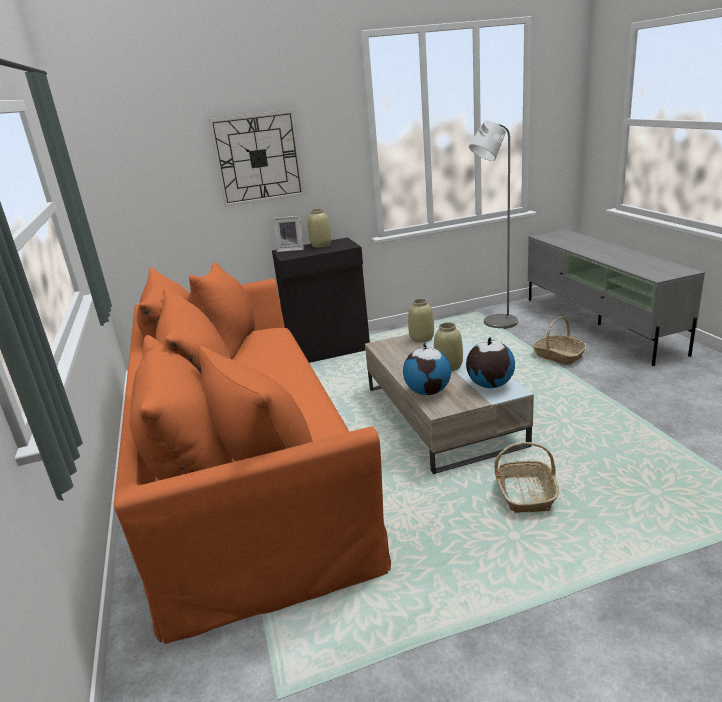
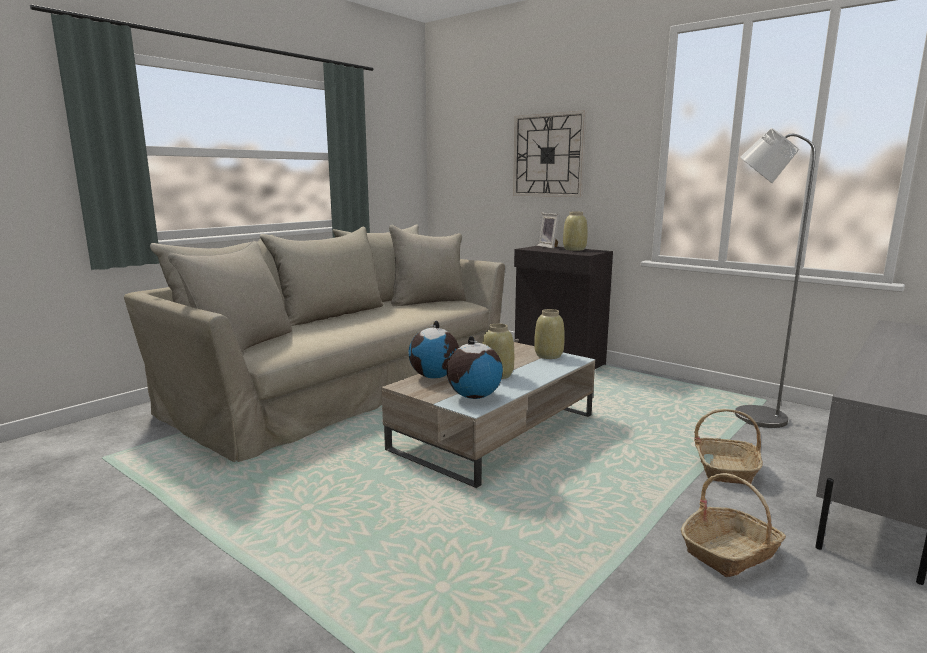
camera: 55 degrees right, 10 degrees down
orange sofa [114,262,391,644] -> beige sofa [124,224,505,462]
basket [494,442,559,512] -> basket moved to [681,473,786,577]

